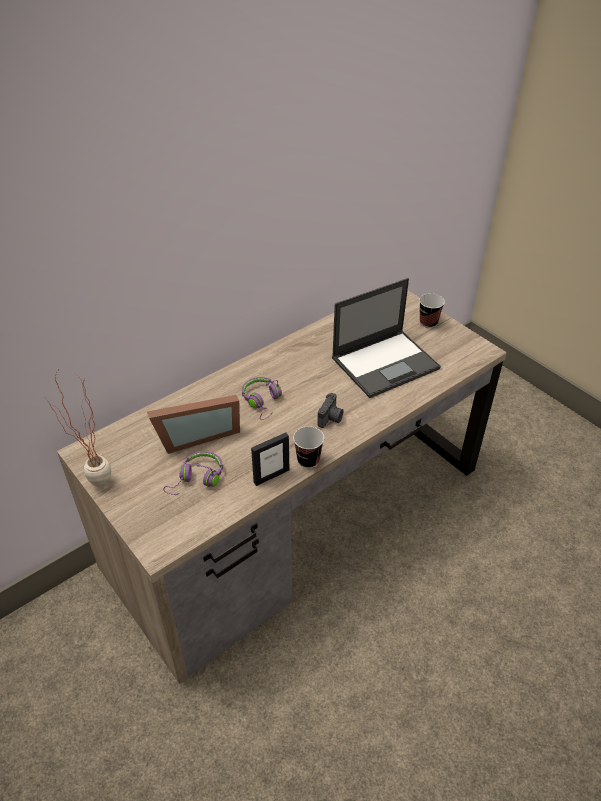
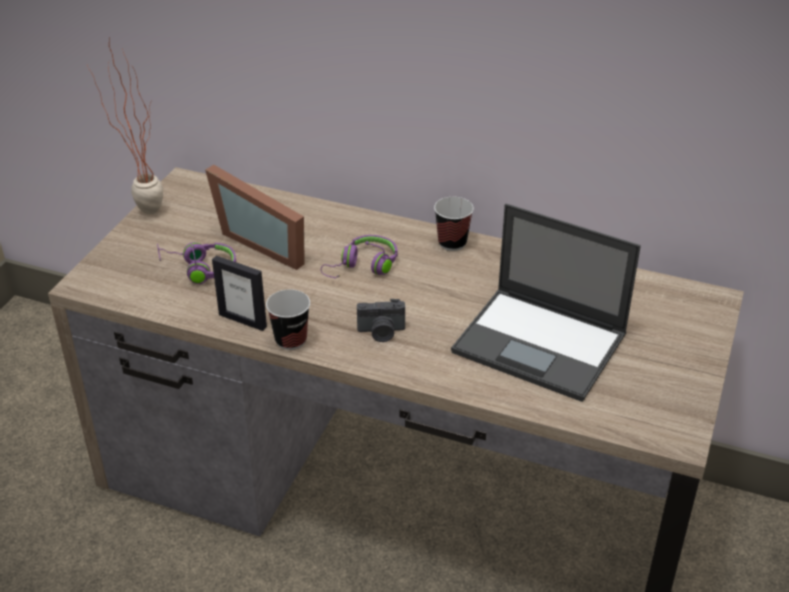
camera: 60 degrees right, 5 degrees down
cup [419,293,445,328] -> cup moved to [434,197,474,251]

